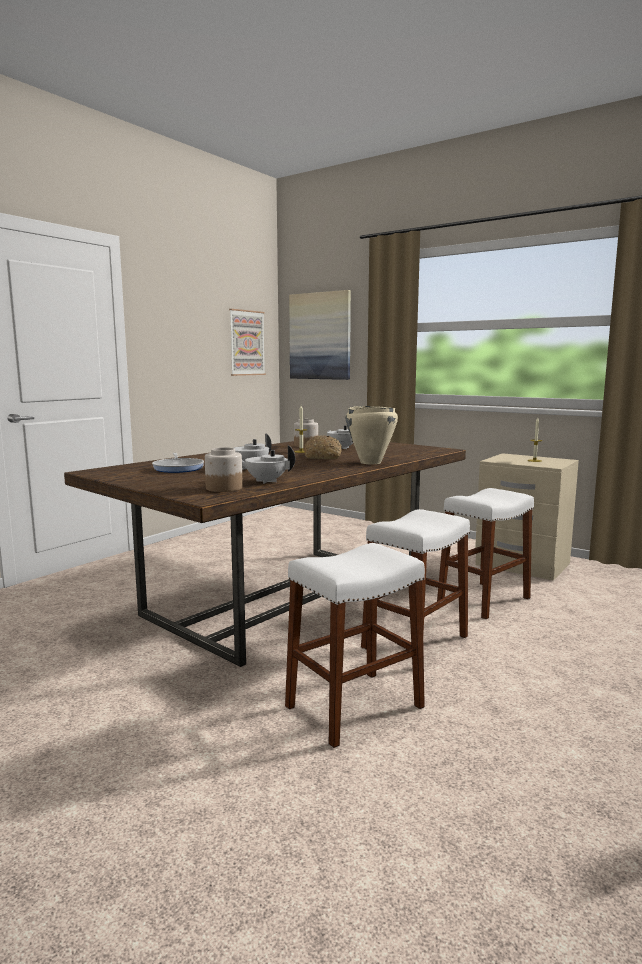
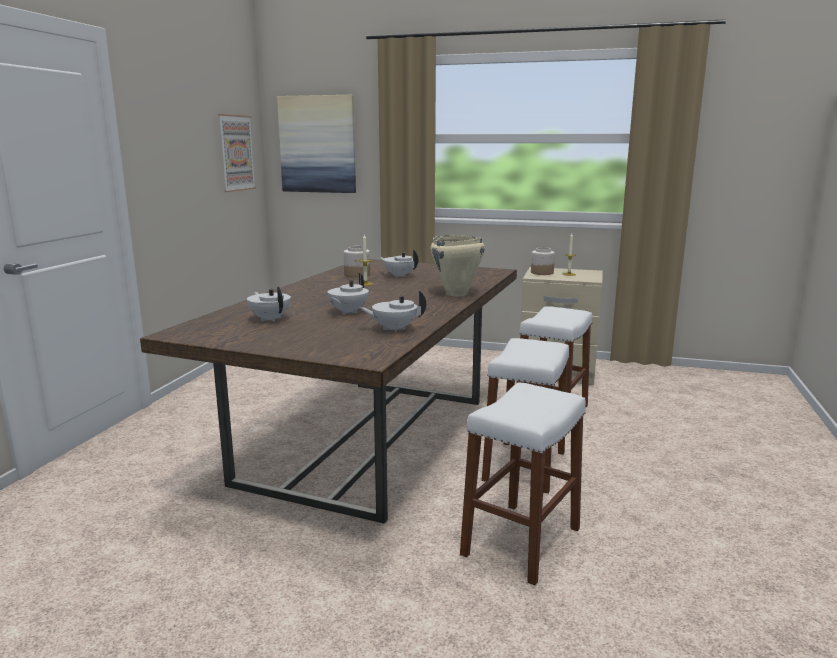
camera: 20 degrees left, 5 degrees up
frying pan [152,453,204,473] -> white teapot [247,286,291,322]
jar [205,447,243,492] -> jar moved to [531,247,555,275]
bread [304,435,342,459] -> none

